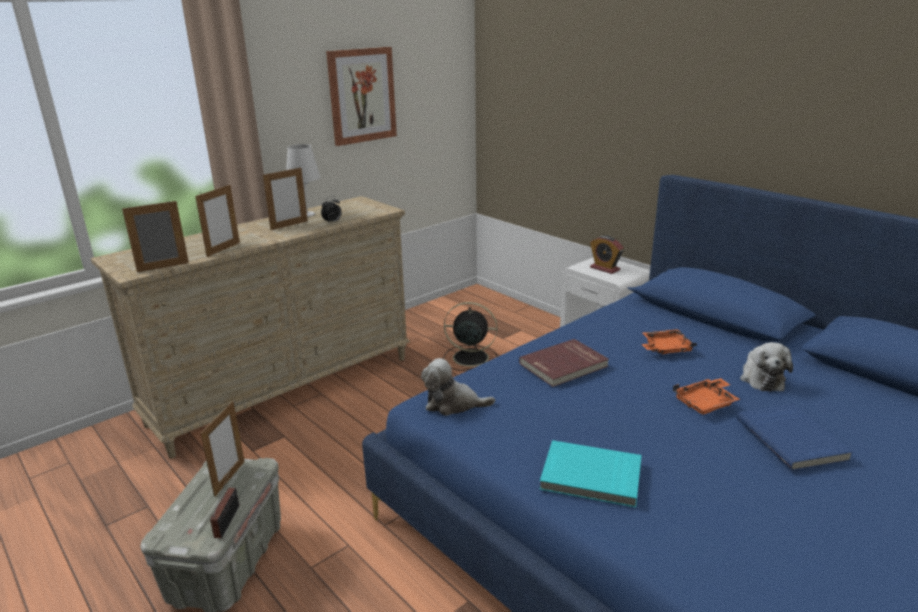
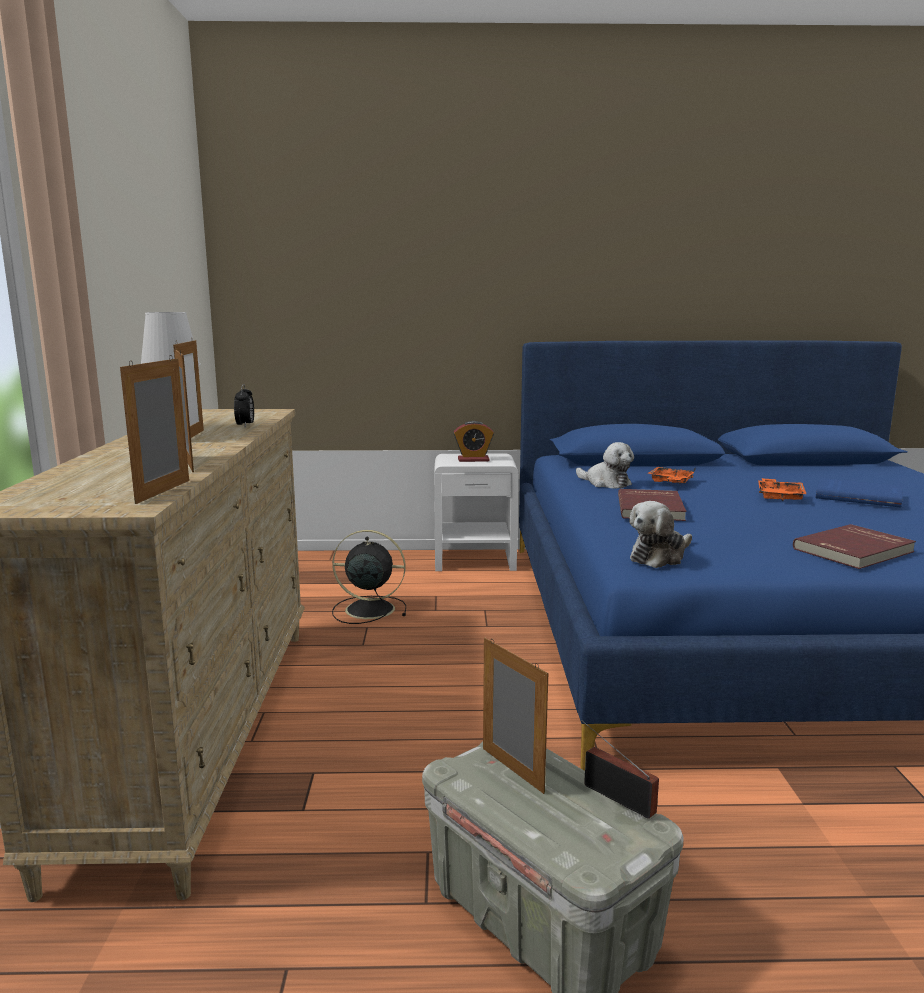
camera: 50 degrees left, 10 degrees down
picture [326,47,397,146] -> none
black fan [443,302,498,371] -> black fan turned 45 degrees clockwise [332,530,406,624]
turquoise book [540,440,642,507] -> red book [793,524,916,569]
plush toy [740,342,793,391] -> plush toy moved to [576,442,634,489]

